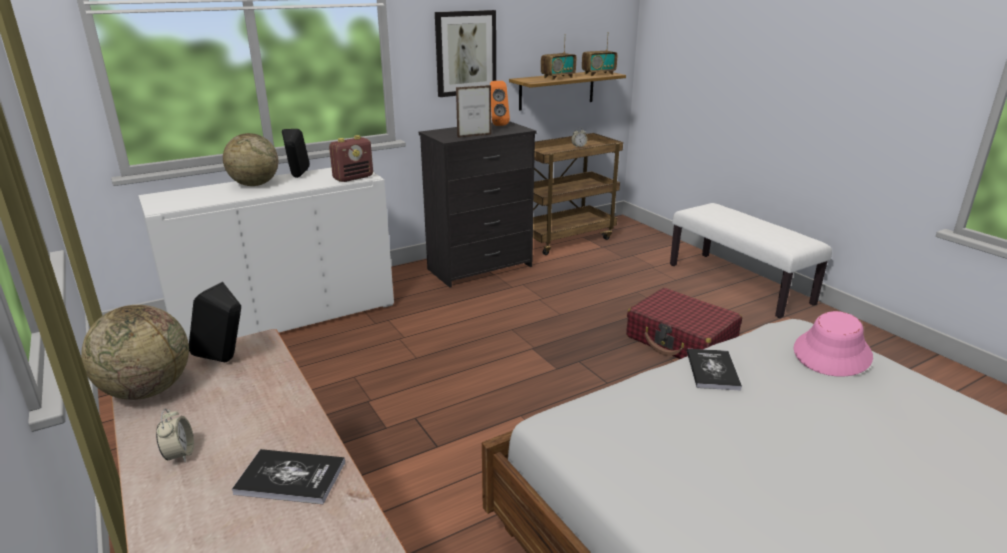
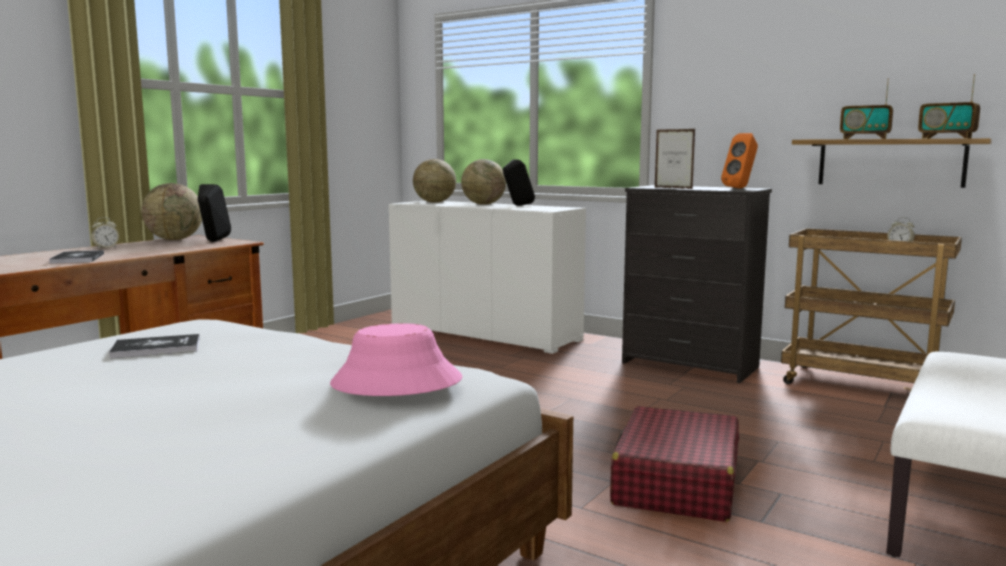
camera: 65 degrees right, 15 degrees down
radio [329,135,373,182] -> none
picture [435,10,496,97] -> none
book [687,349,742,390] -> book moved to [109,334,199,358]
none -> globe [413,159,456,203]

